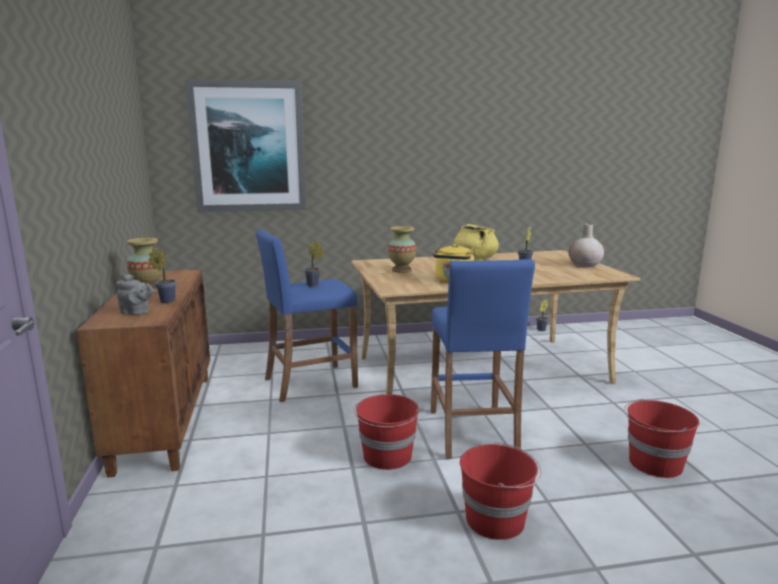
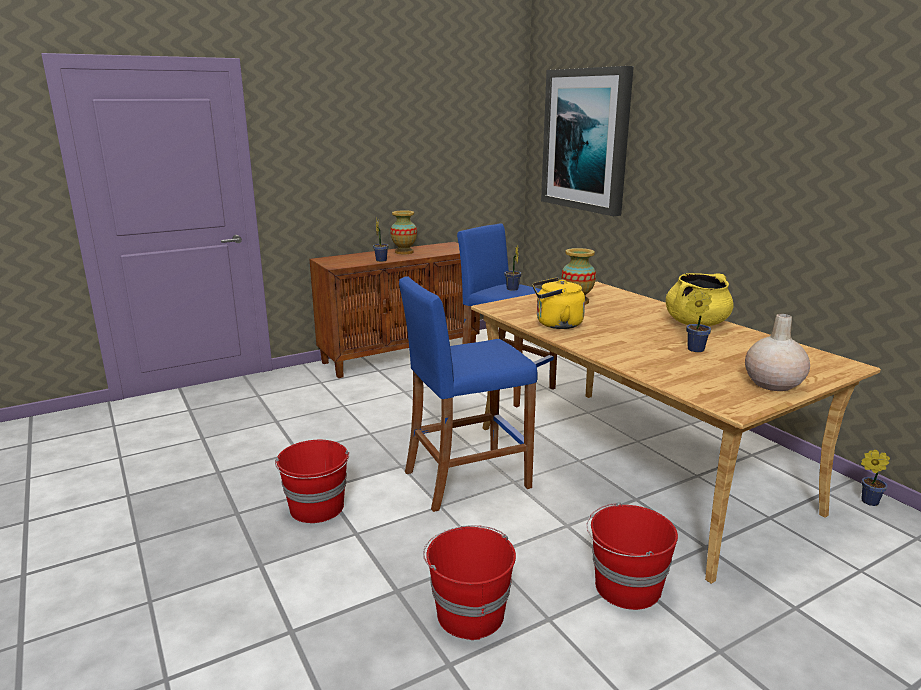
camera: 70 degrees right, 5 degrees up
grey teapot [116,274,154,315] -> none
red bucket [354,394,420,470] -> red bucket moved to [587,502,678,610]

